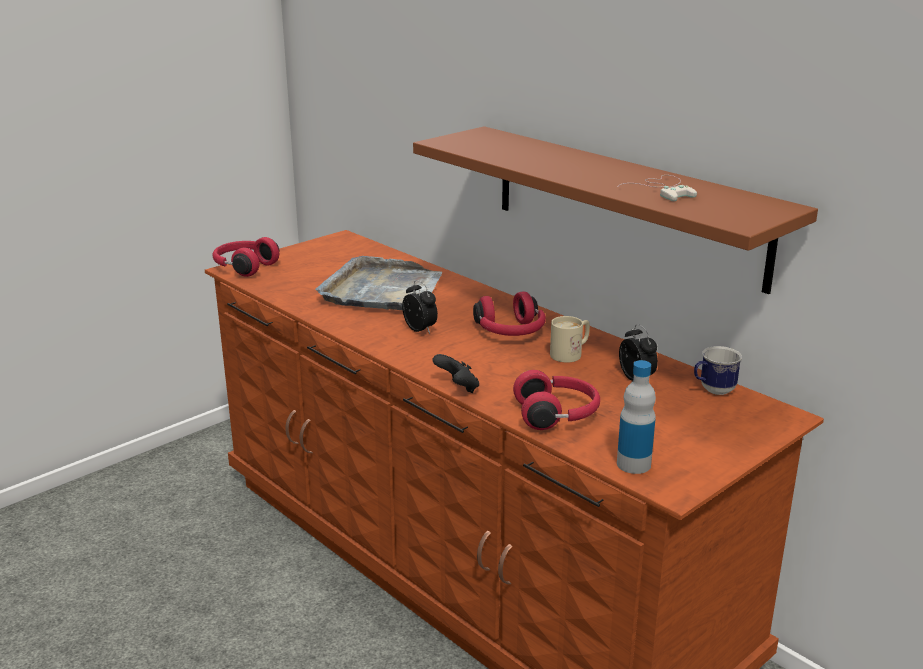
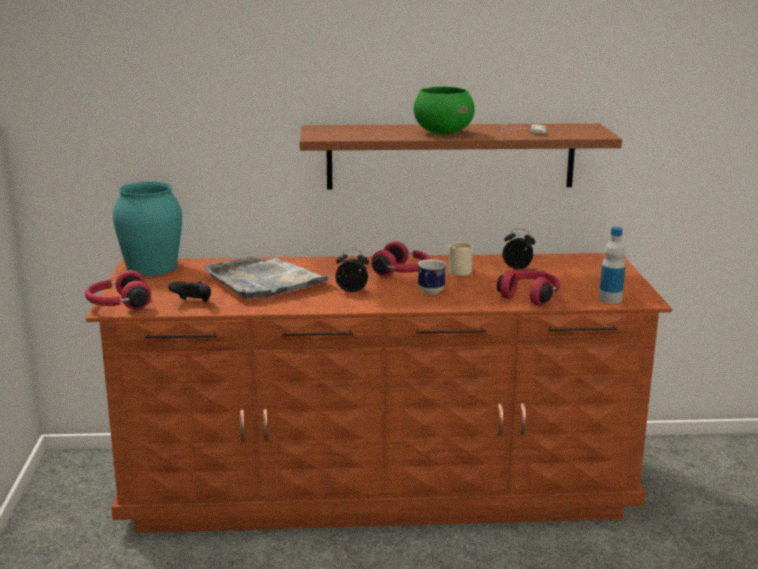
camera: 50 degrees left, 5 degrees down
black game controller [432,354,479,393] -> black game controller moved to [168,281,211,302]
mug [694,346,742,395] -> mug moved to [418,259,447,294]
none -> turquoise vase [113,182,182,276]
none -> green bowl [413,86,475,135]

